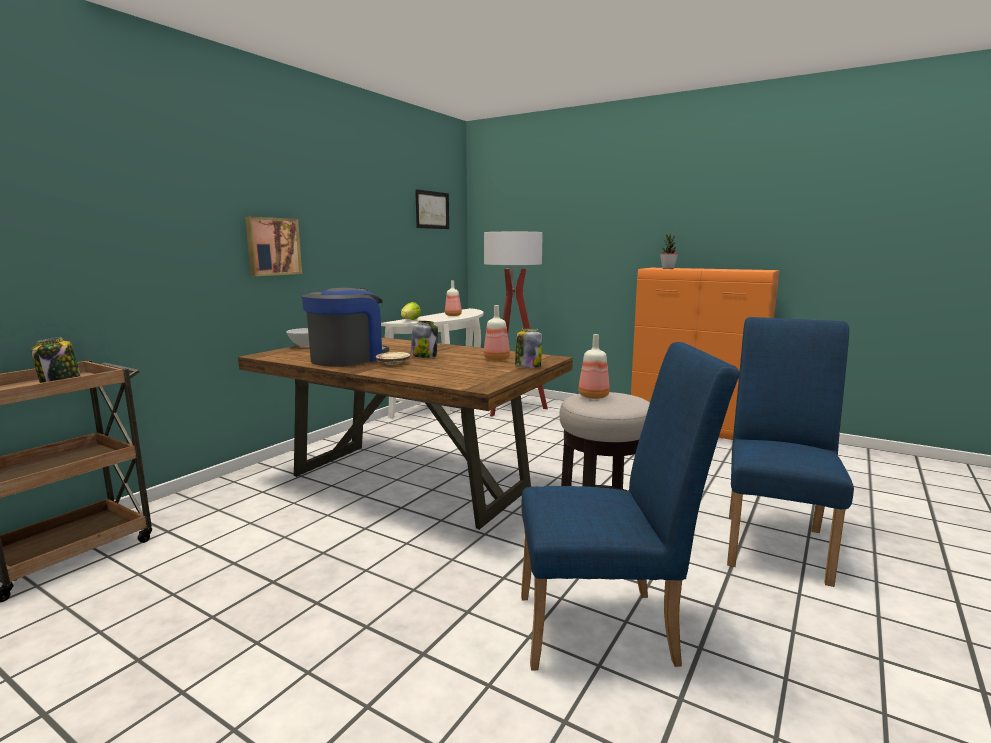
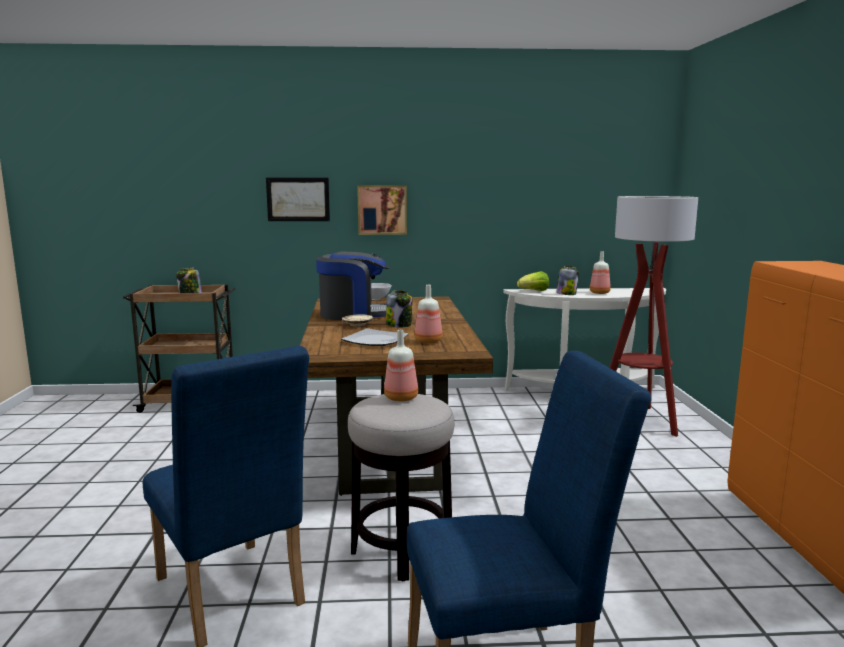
camera: 55 degrees right, 0 degrees up
picture [415,189,449,229] -> picture moved to [266,178,330,221]
jar [515,328,542,368] -> jar moved to [557,266,579,295]
potted plant [660,234,678,269] -> none
none -> plate [341,328,409,346]

